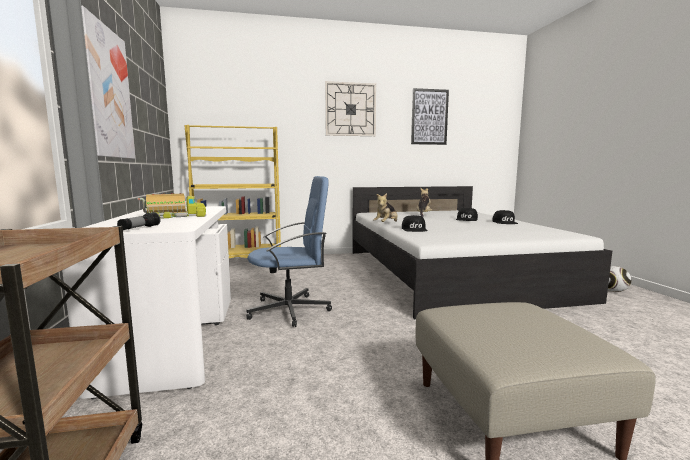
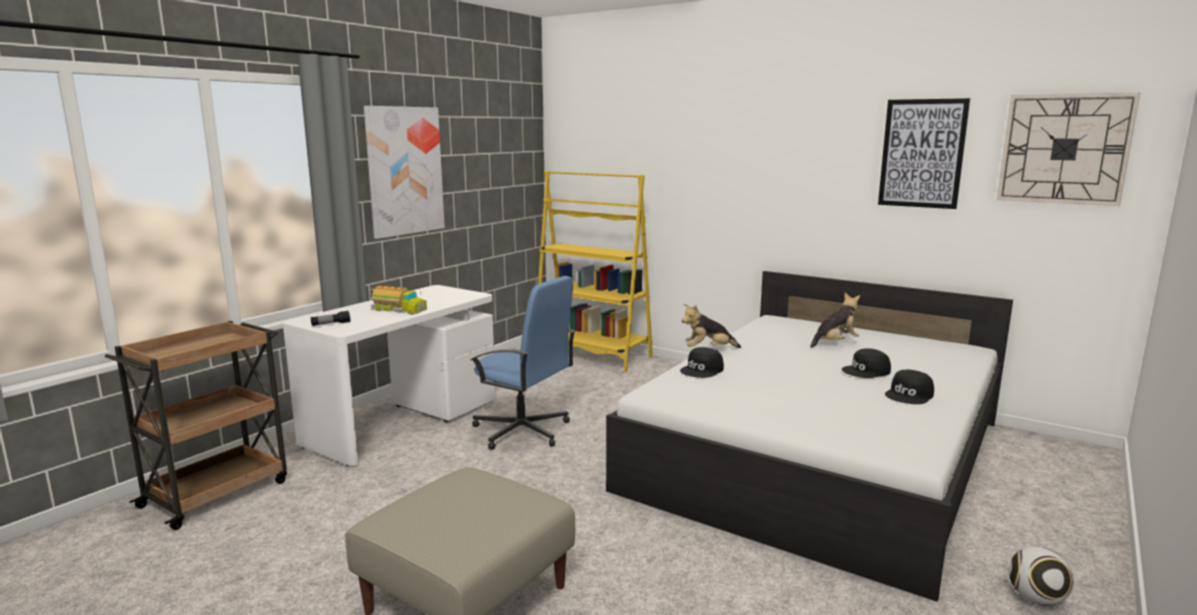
camera: 45 degrees right, 5 degrees up
wall clock [325,81,376,136] -> wall clock moved to [997,93,1140,206]

